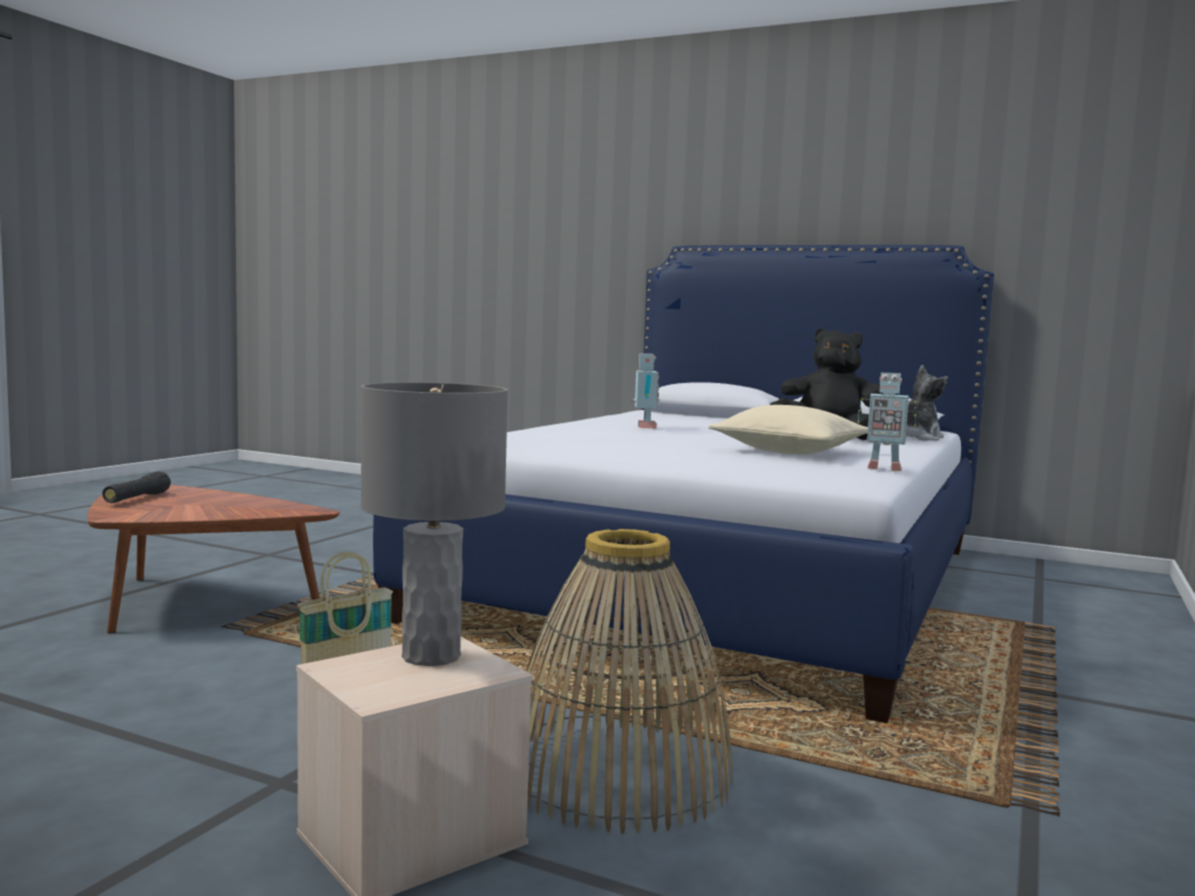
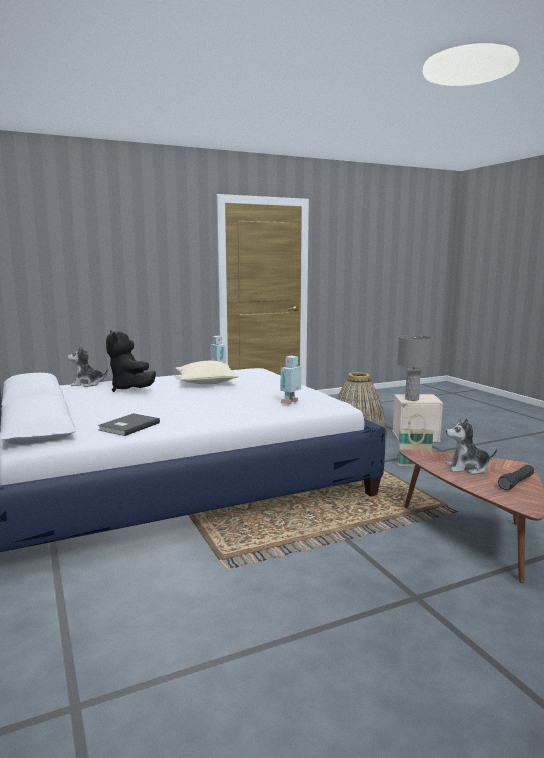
camera: 140 degrees left, 5 degrees up
toy robot [631,354,660,429] -> toy robot moved to [281,355,301,404]
none -> grey book [98,413,160,436]
none -> plush toy [445,418,498,474]

